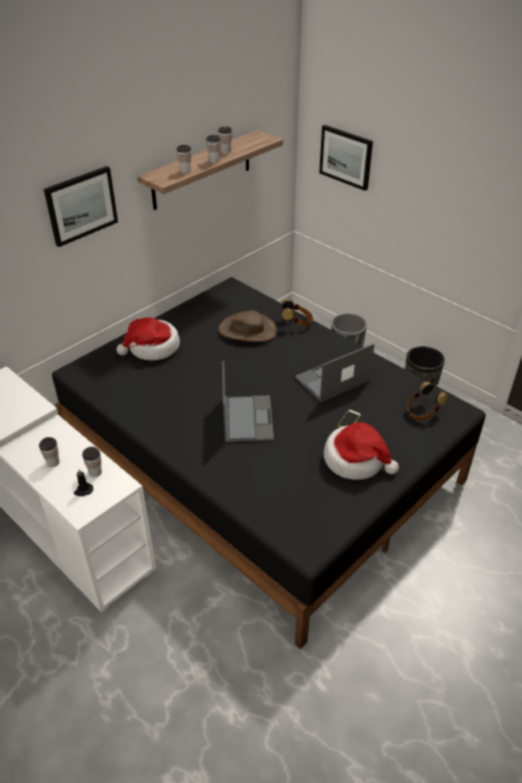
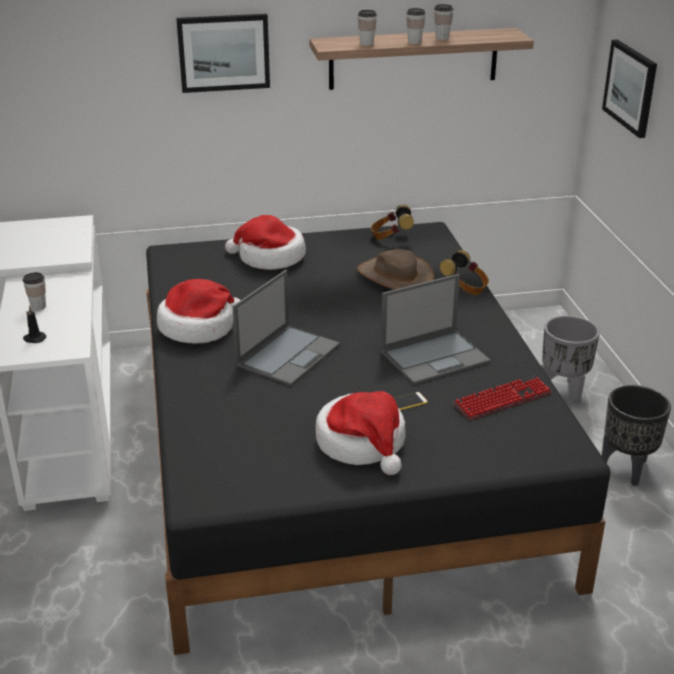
camera: 35 degrees right, 10 degrees down
cup [82,447,102,477] -> none
laptop [295,343,374,402] -> laptop turned 150 degrees clockwise [381,274,490,384]
headphones [407,381,447,421] -> headphones moved to [371,205,414,240]
none -> hat [157,279,240,344]
none -> keyboard [453,376,552,420]

